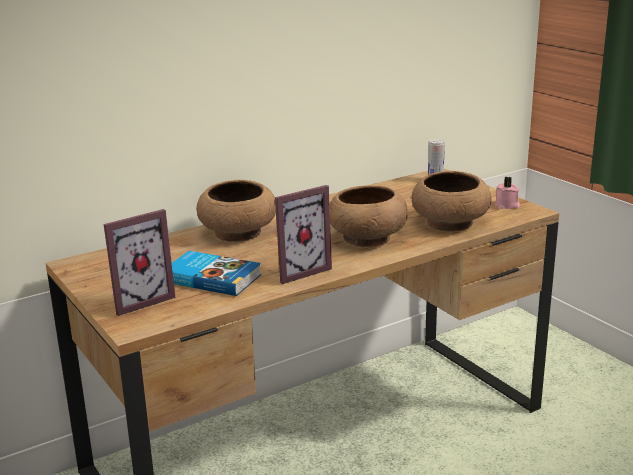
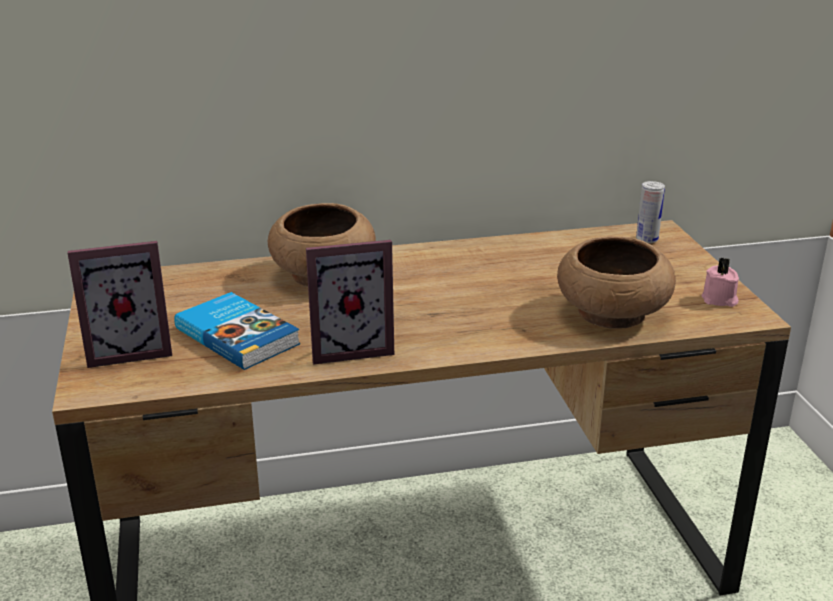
camera: 20 degrees right, 5 degrees up
brown bowl [330,185,408,247] -> none

